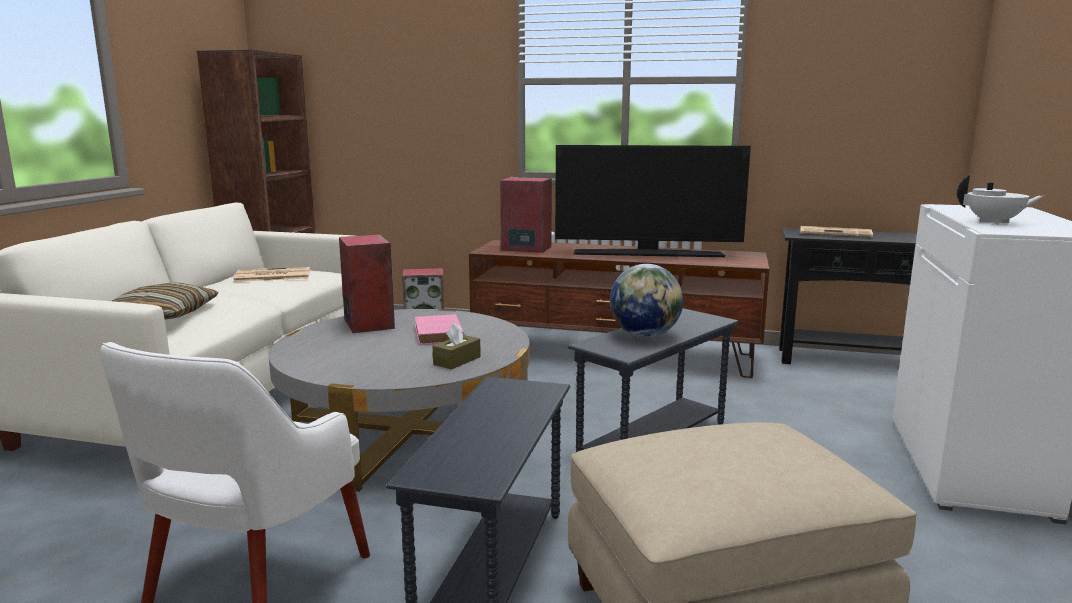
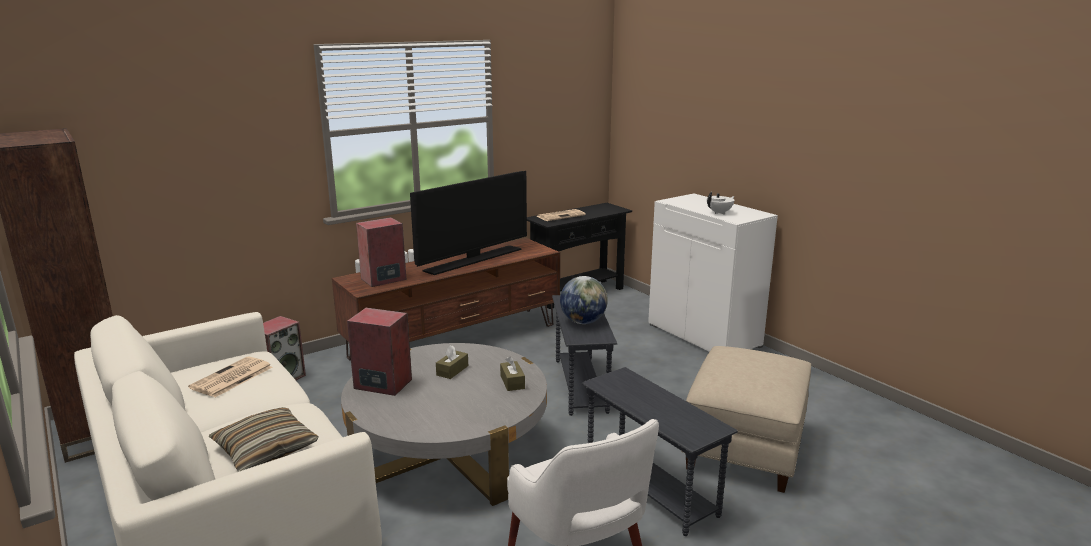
camera: 50 degrees left, 5 degrees up
pink book [415,314,465,345] -> brown tissue box [436,345,468,379]

